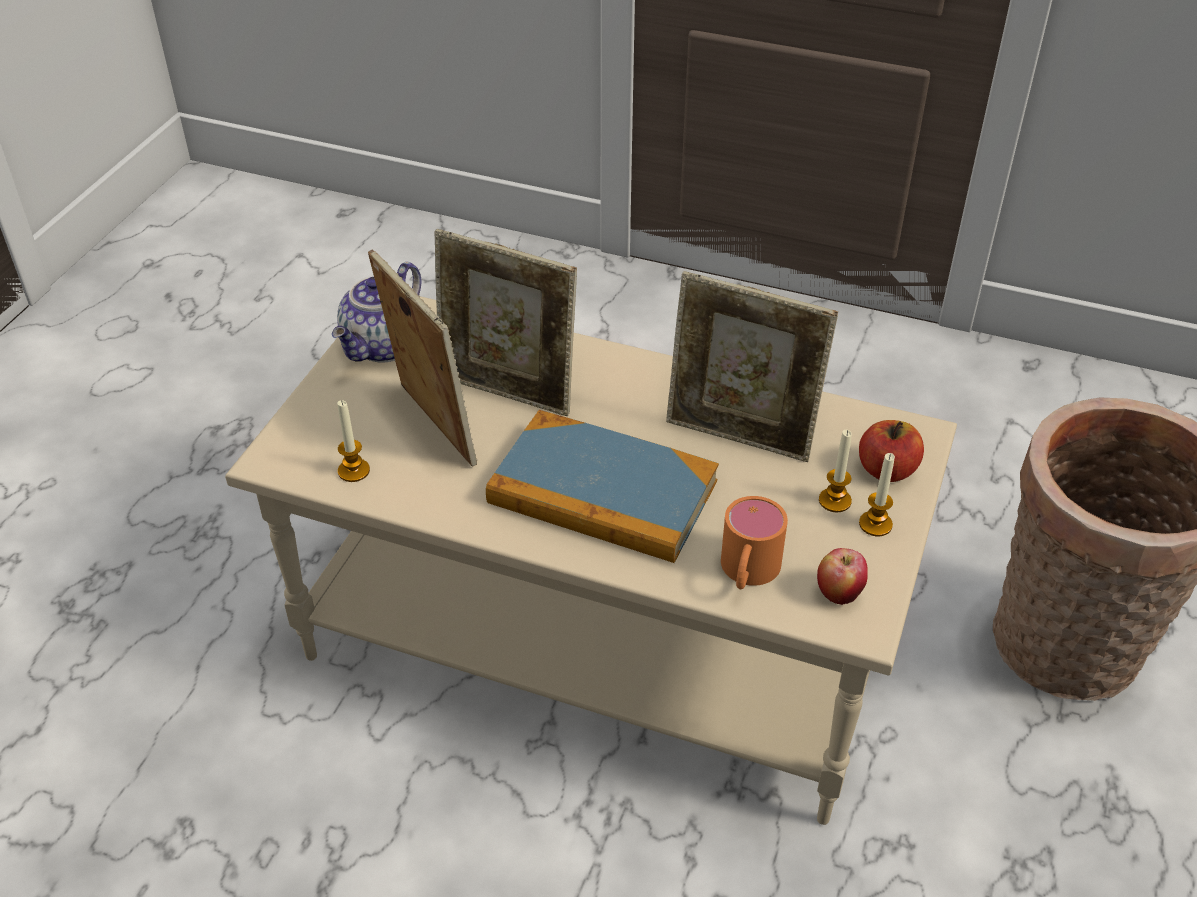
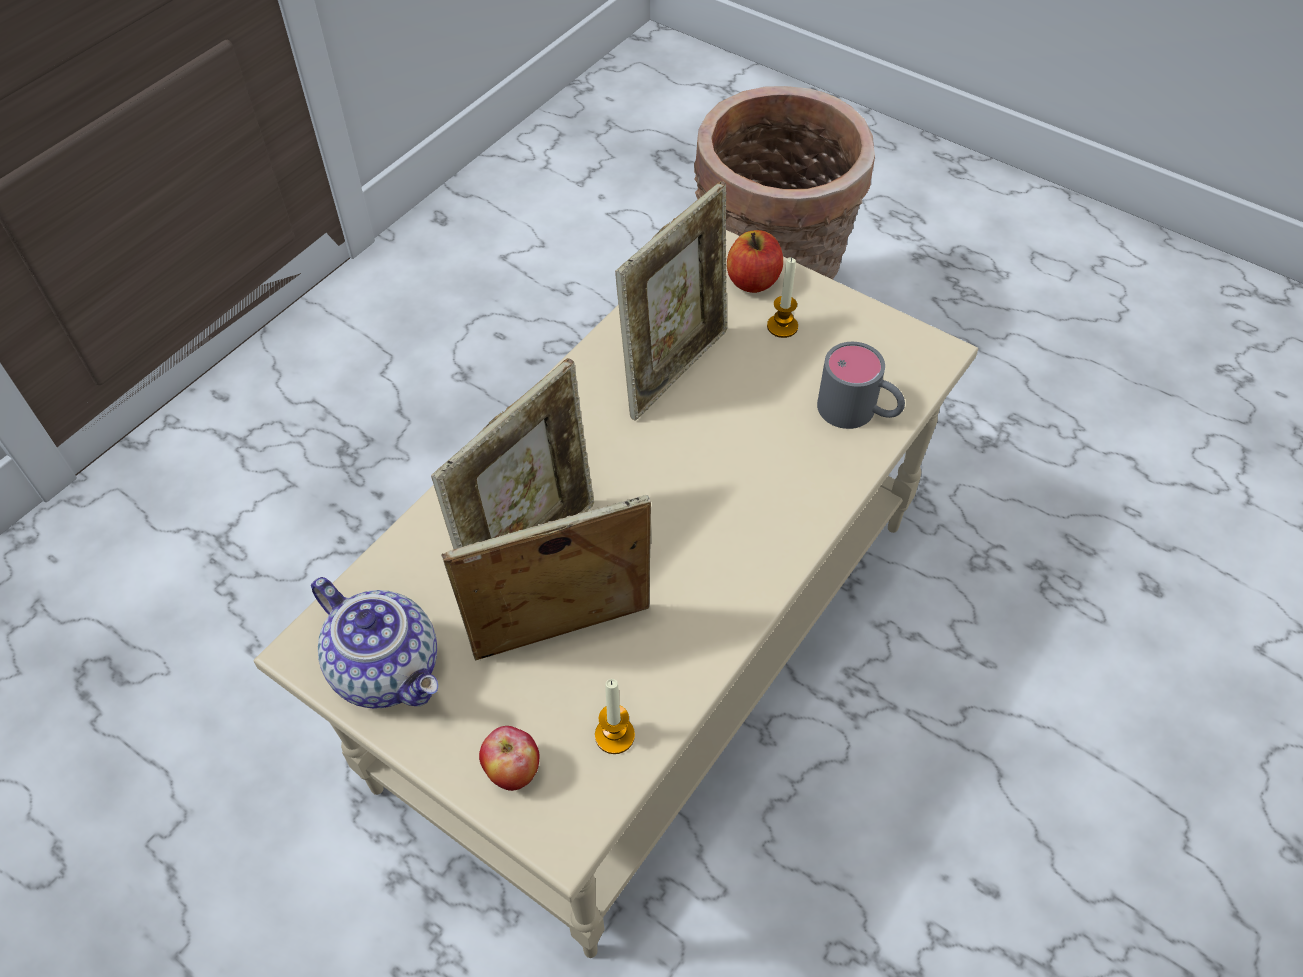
camera: 75 degrees left, 10 degrees up
book [486,410,719,563] -> none
orange mug [721,496,788,589] -> grey mug [817,342,905,429]
apple [817,548,868,605] -> apple moved to [479,726,540,791]
candle [859,453,895,536] -> none

